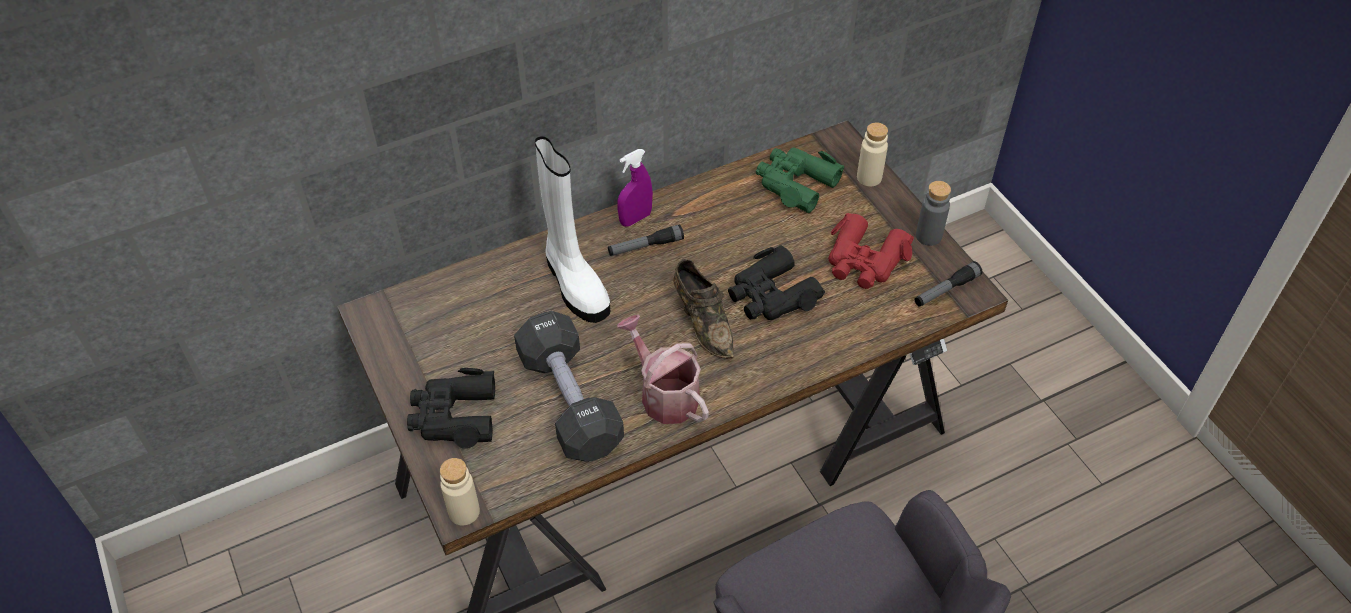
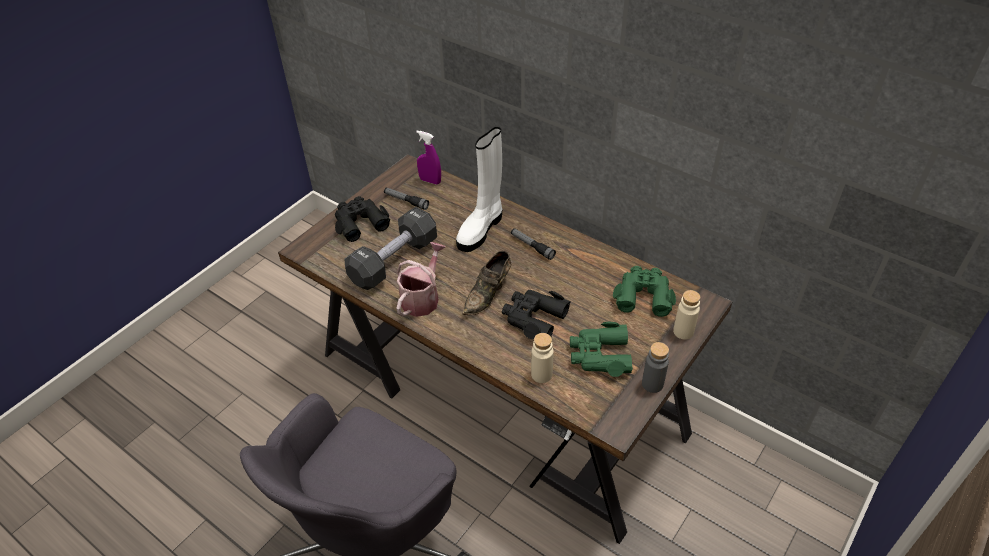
camera: 65 degrees right, 5 degrees down
beige bottle [440,458,480,526] -> beige bottle moved to [531,333,554,383]
purple spray bottle [617,149,653,227] -> purple spray bottle moved to [416,130,441,185]
red binoculars [828,213,914,289] -> green binoculars [570,322,633,377]
flashlight [915,261,982,307] -> flashlight moved to [384,187,429,210]

